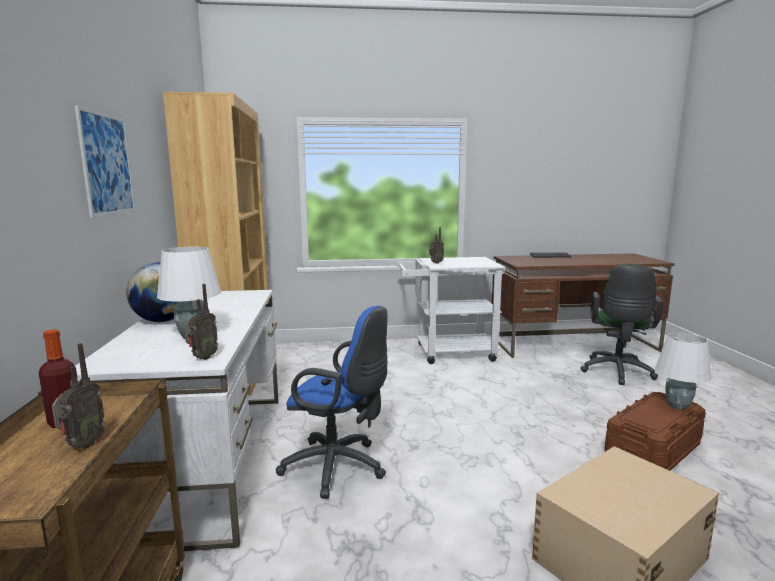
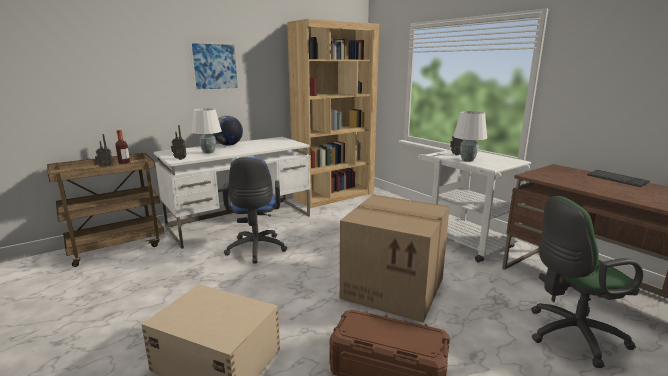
camera: 60 degrees right, 5 degrees up
white table lamp [655,333,711,410] -> white table lamp moved to [453,111,487,162]
none -> cardboard box [340,195,450,323]

